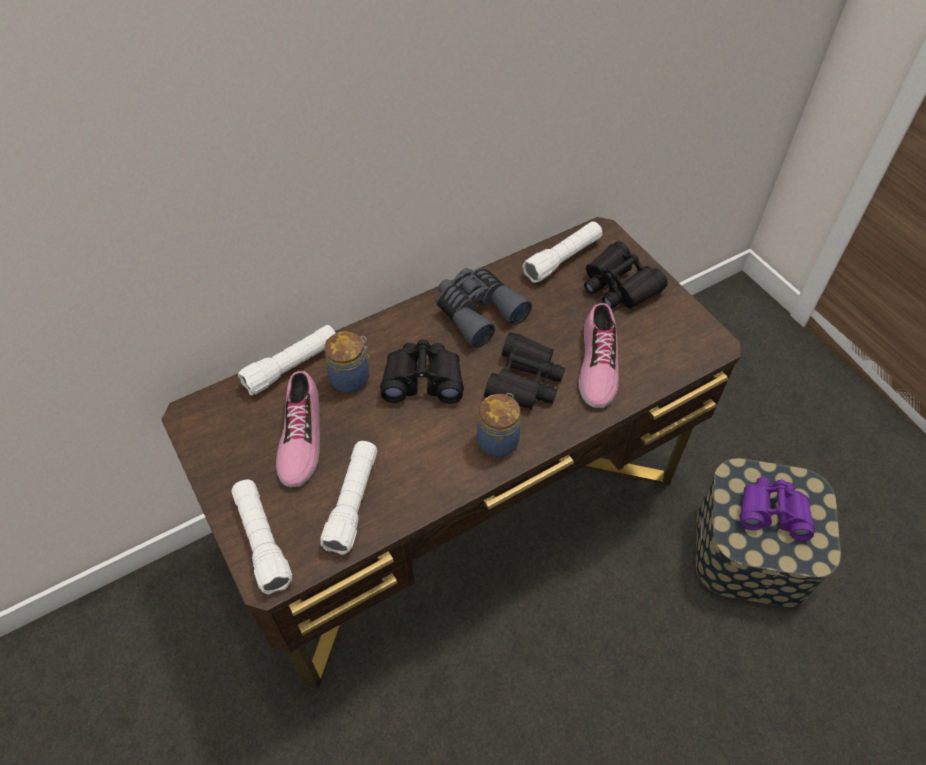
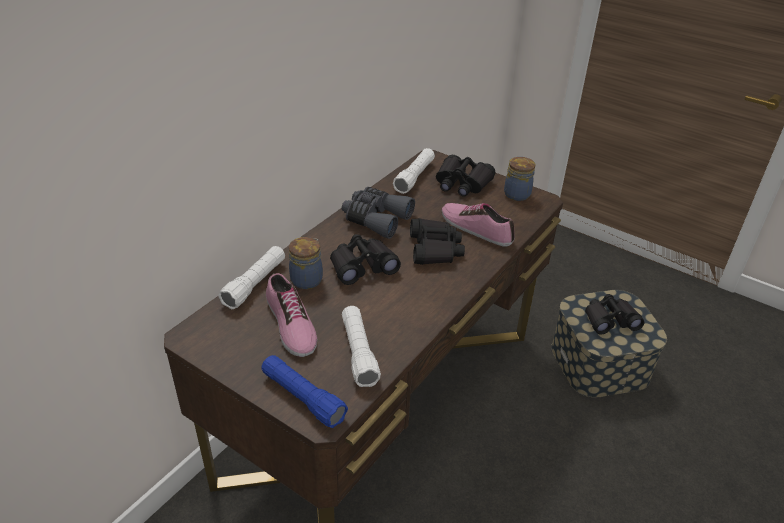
camera: 25 degrees left, 15 degrees down
white flashlight [231,480,292,595] -> blue flashlight [261,355,348,428]
jar [477,393,520,457] -> jar moved to [504,157,535,201]
shoe [579,302,619,408] -> shoe turned 150 degrees clockwise [441,203,515,246]
purple binoculars [739,477,815,541] -> black binoculars [585,294,644,334]

